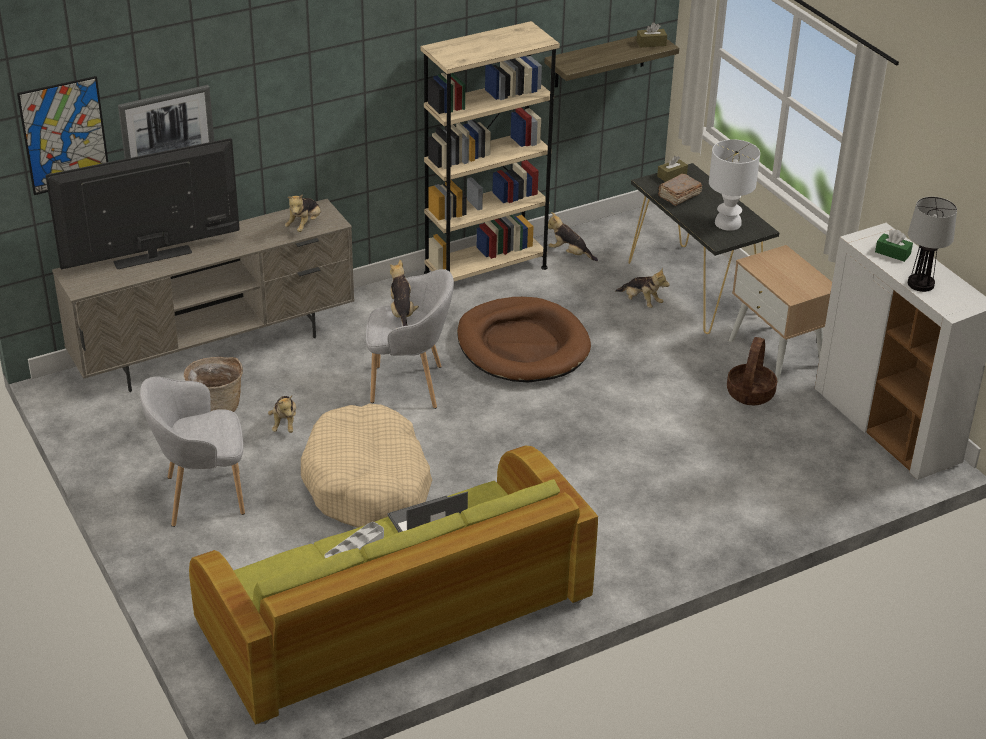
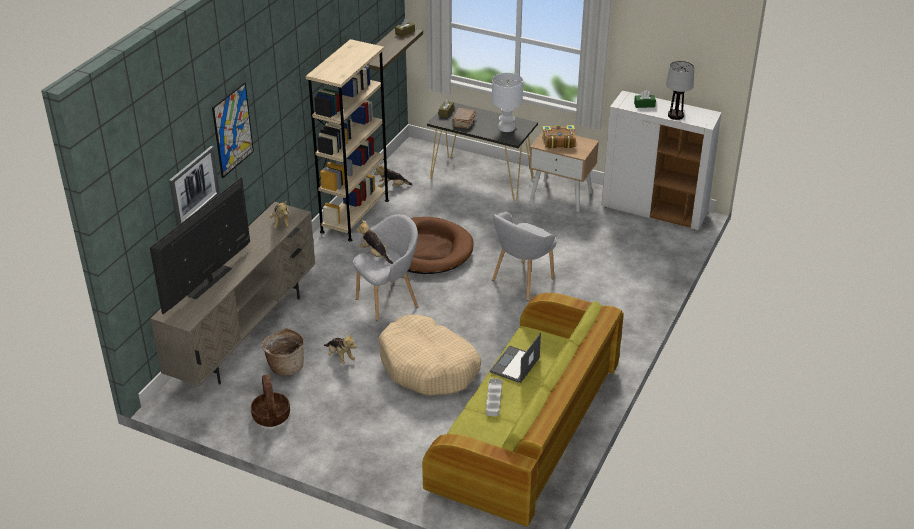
camera: 35 degrees left, 0 degrees up
picture [17,76,108,195] -> picture moved to [212,82,254,178]
grey armchair [140,376,245,527] -> grey armchair moved to [492,212,557,300]
plush toy [615,268,670,308] -> none
basket [727,337,777,405] -> basket moved to [251,374,290,427]
none -> book [542,125,576,148]

